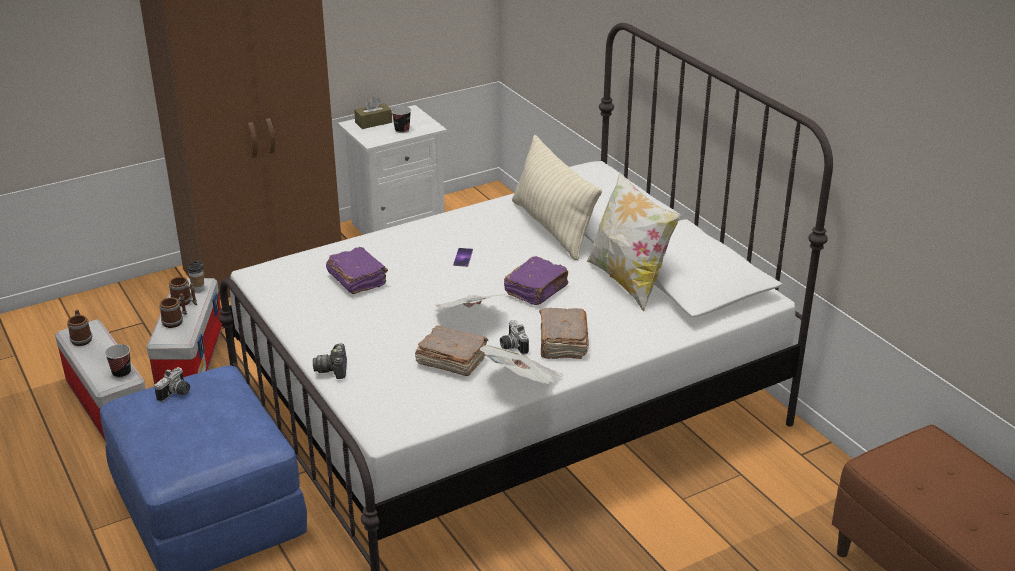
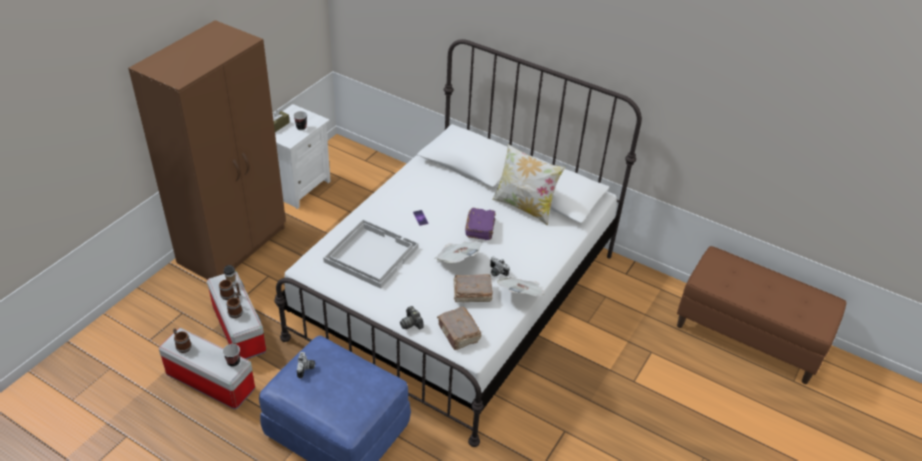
camera: 30 degrees left, 10 degrees up
purple book [326,247,388,294] -> white tray [323,219,418,289]
beige pillow [512,135,602,260] -> none
brown book [539,308,589,359] -> brown book moved to [437,307,481,350]

